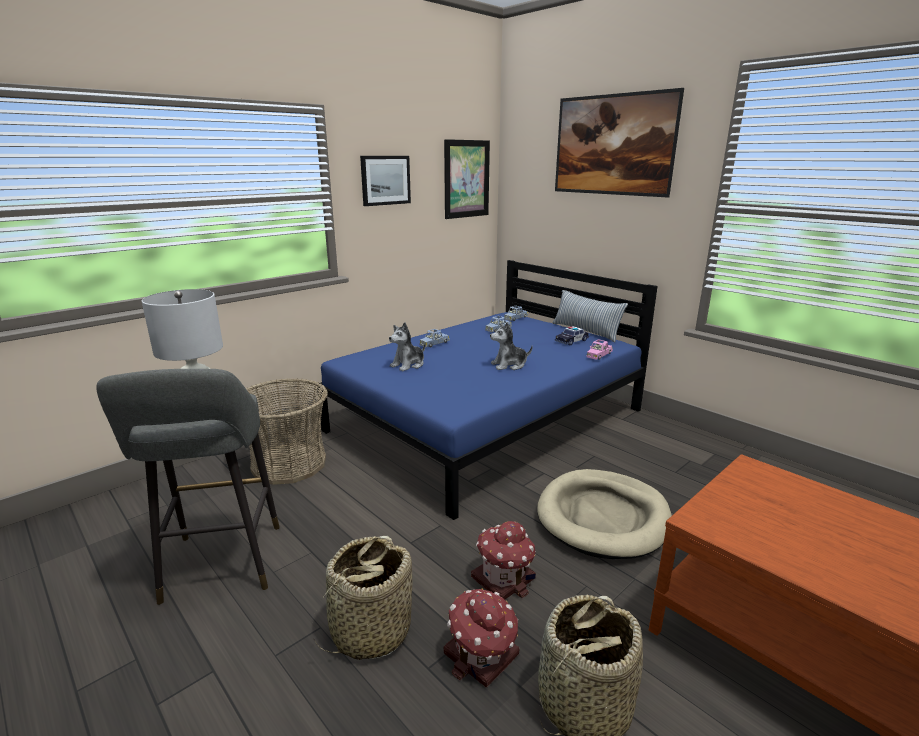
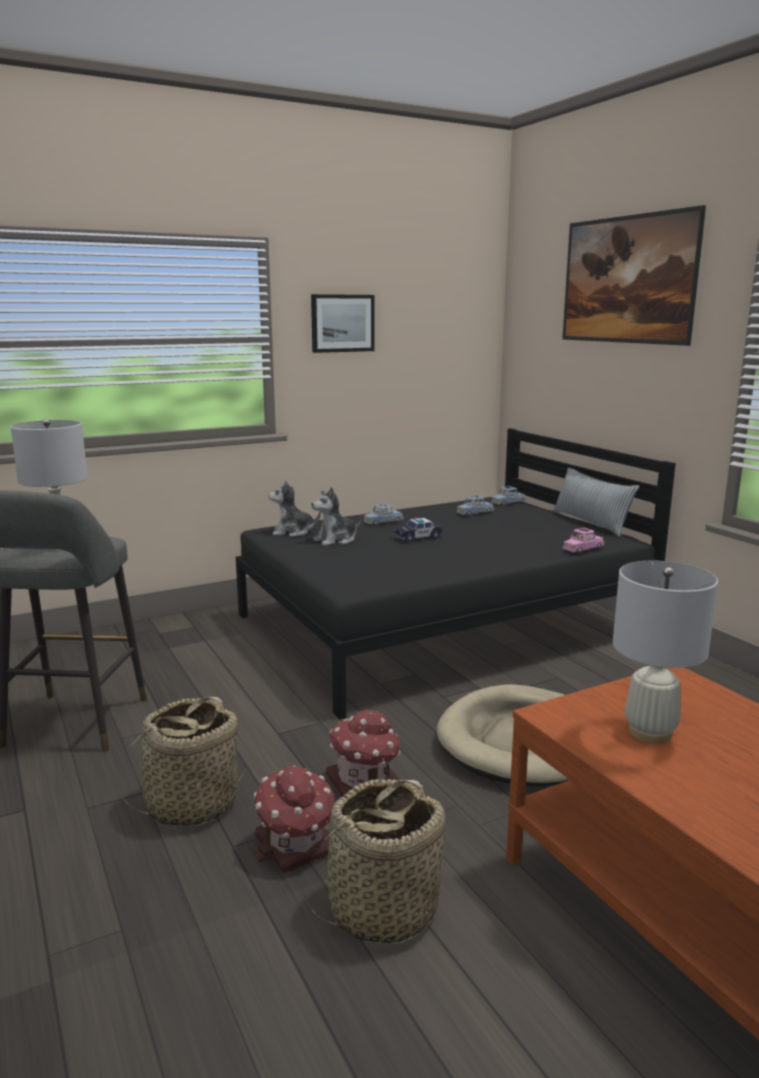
camera: 15 degrees right, 5 degrees down
basket [246,378,328,485] -> none
blue bed [317,260,658,520] -> black bed [236,428,676,720]
picture [444,139,490,219] -> none
plush toy [490,322,532,370] -> plush toy moved to [268,480,321,537]
toy car [555,326,589,345] -> toy car moved to [393,517,443,542]
none -> white table lamp [613,561,718,744]

